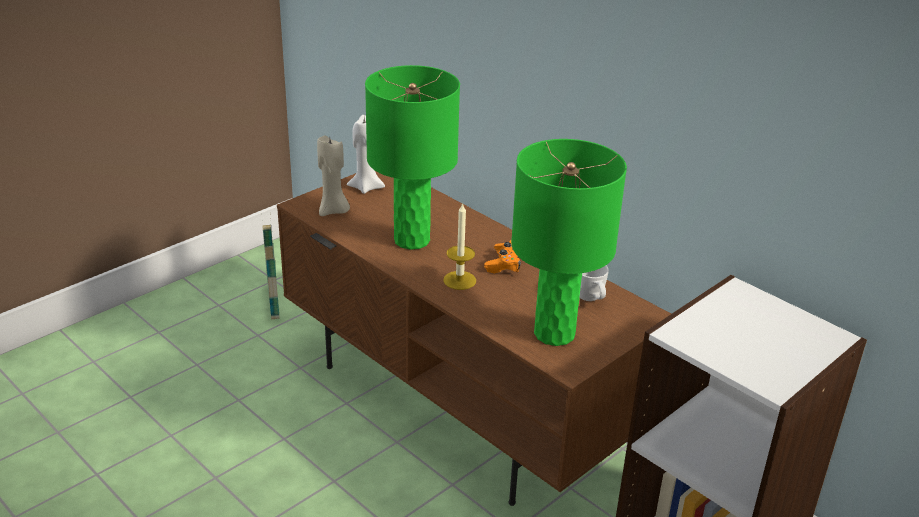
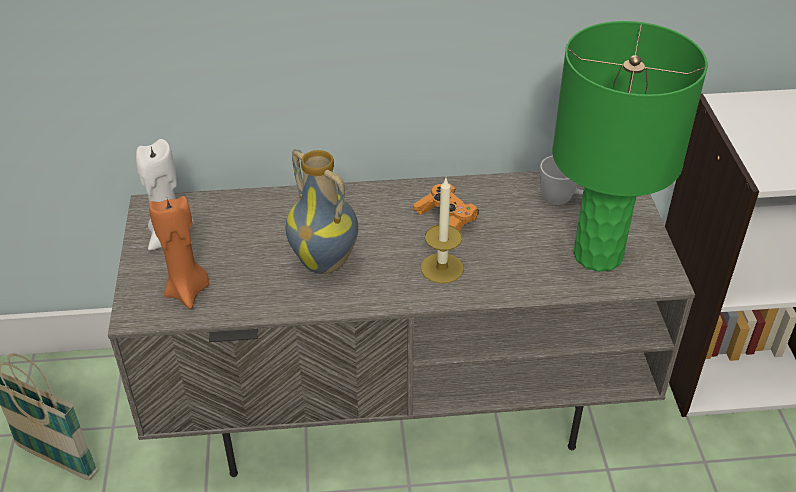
camera: 50 degrees left, 10 degrees up
brown tv stand [277,171,671,506] -> grey tv stand [108,171,695,477]
beige candle [317,136,350,216] -> orange candle [149,196,209,309]
green table lamp [365,65,460,250] -> vase [286,149,358,274]

